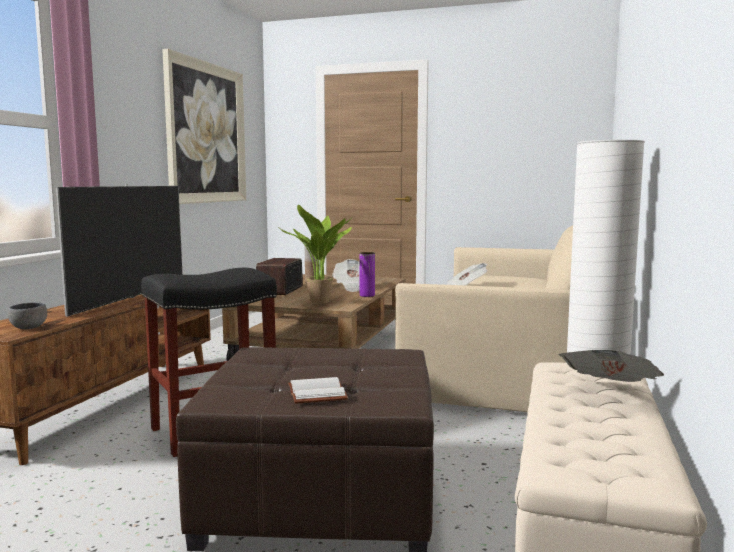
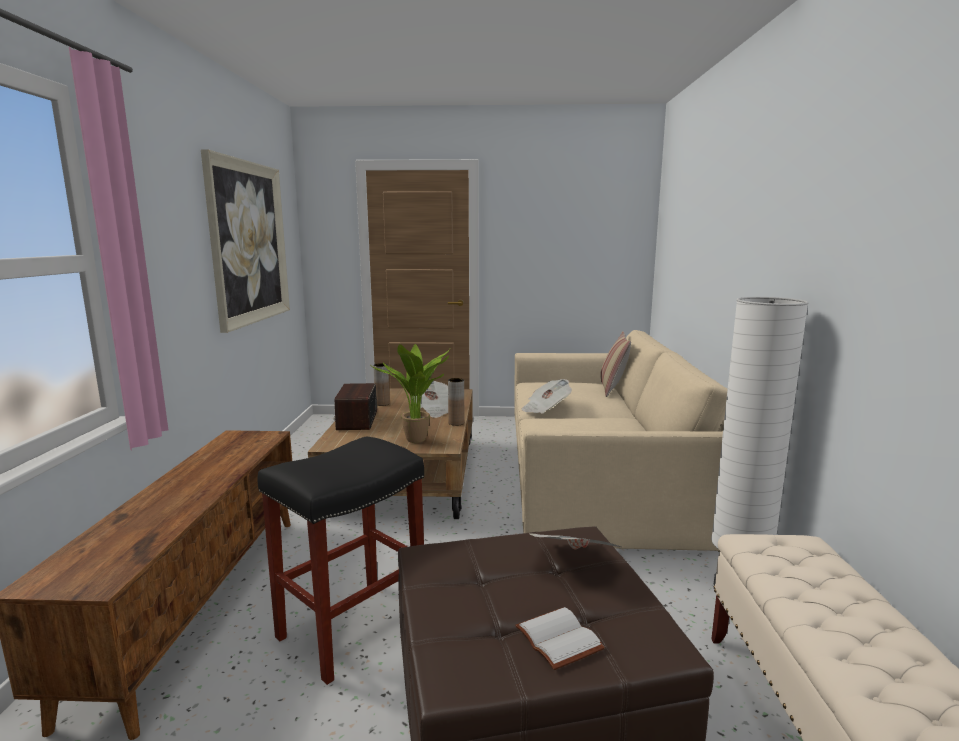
camera: 15 degrees left, 5 degrees up
grey bowl [8,302,47,329] -> none
television [56,184,183,317] -> none
purple vase [360,252,375,297] -> brown vase [448,378,464,426]
newspaper [559,350,664,382] -> newspaper moved to [529,533,621,550]
none -> pillow [600,332,631,397]

